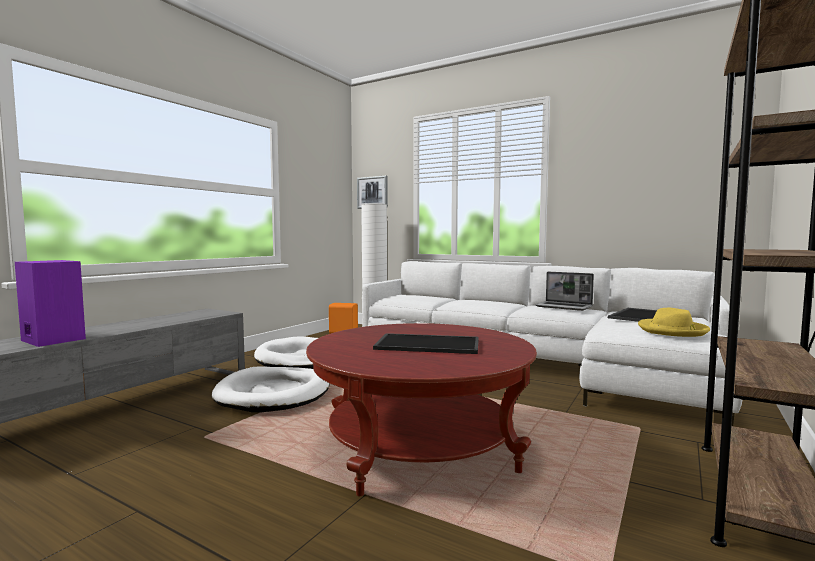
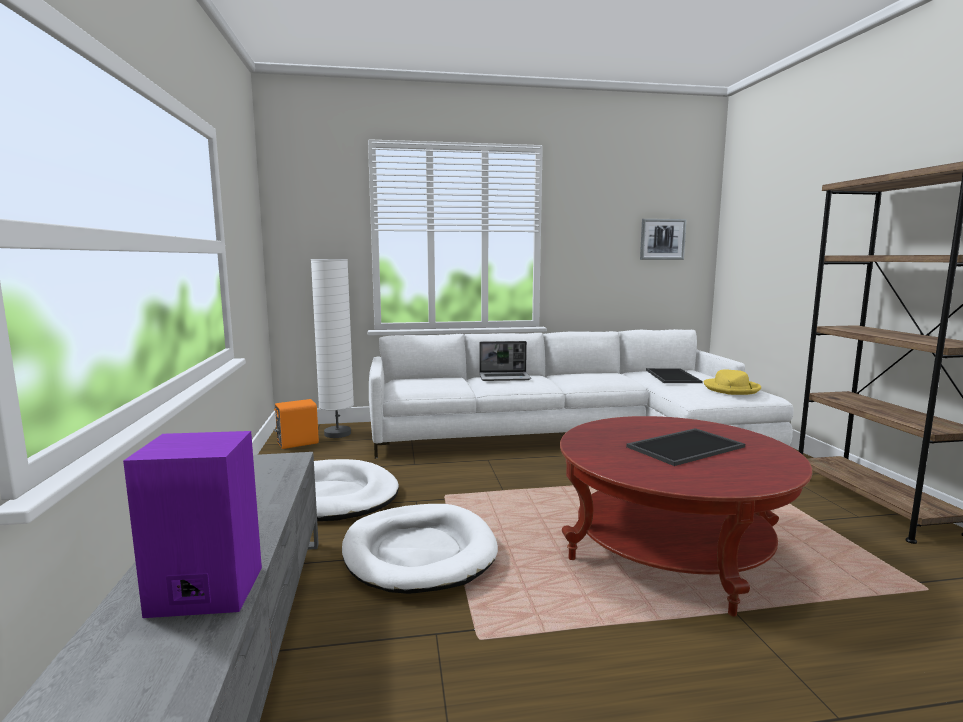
camera: 40 degrees left, 5 degrees up
picture [357,176,388,209] -> picture moved to [640,219,687,260]
laptop [535,272,594,311] -> laptop moved to [479,341,531,381]

